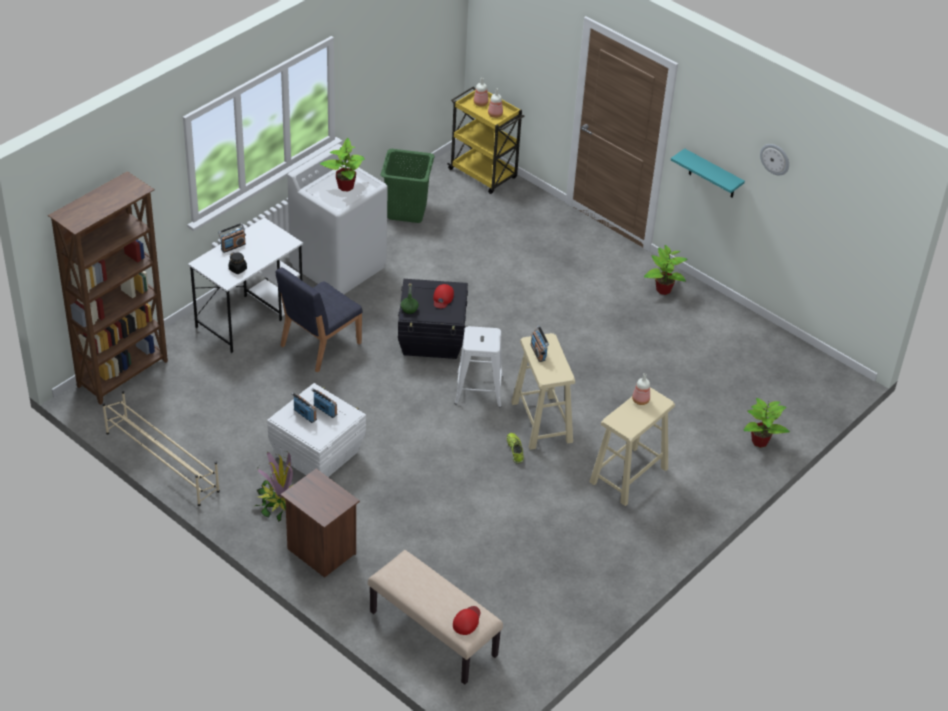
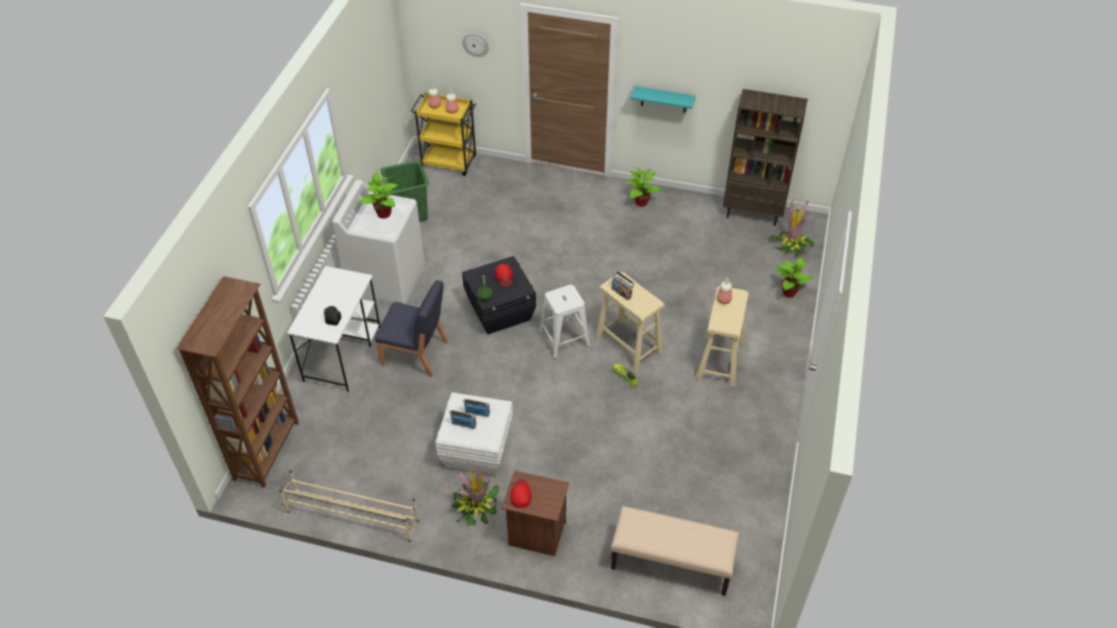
camera: 25 degrees left, 5 degrees up
radio [218,223,246,253] -> none
blue chair [276,267,363,373] -> blue chair turned 90 degrees counterclockwise [375,280,448,377]
red cap [453,606,480,635] -> red cap moved to [511,479,532,508]
wall clock [760,144,789,175] -> wall clock moved to [462,33,489,57]
none -> brown bookcase [723,89,808,226]
none -> potted plant [769,200,816,256]

